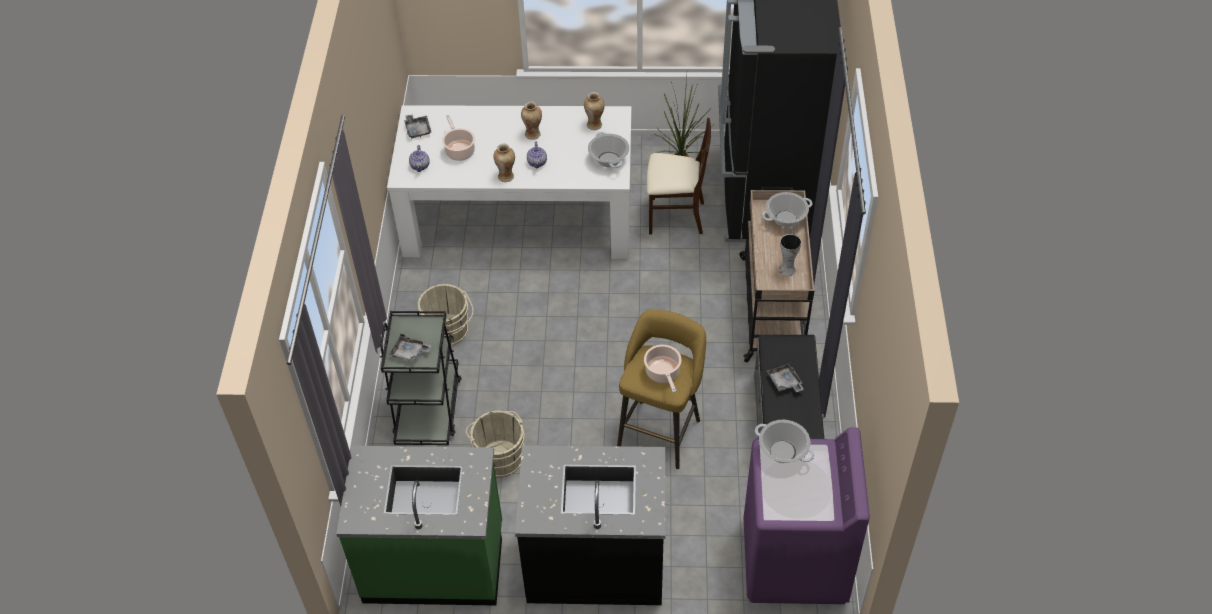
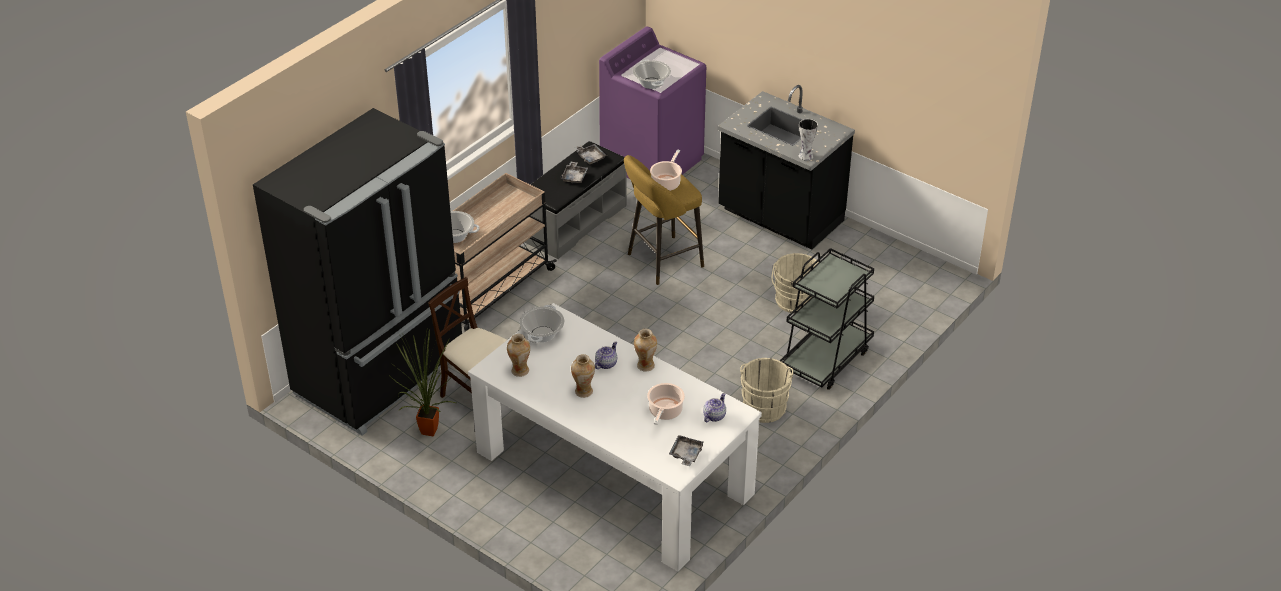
camera: 145 degrees left, 10 degrees down
green counter [336,446,502,606] -> none
grey tray [389,333,431,362] -> grey tray moved to [575,144,607,165]
vase [779,234,802,276] -> vase moved to [799,119,818,161]

